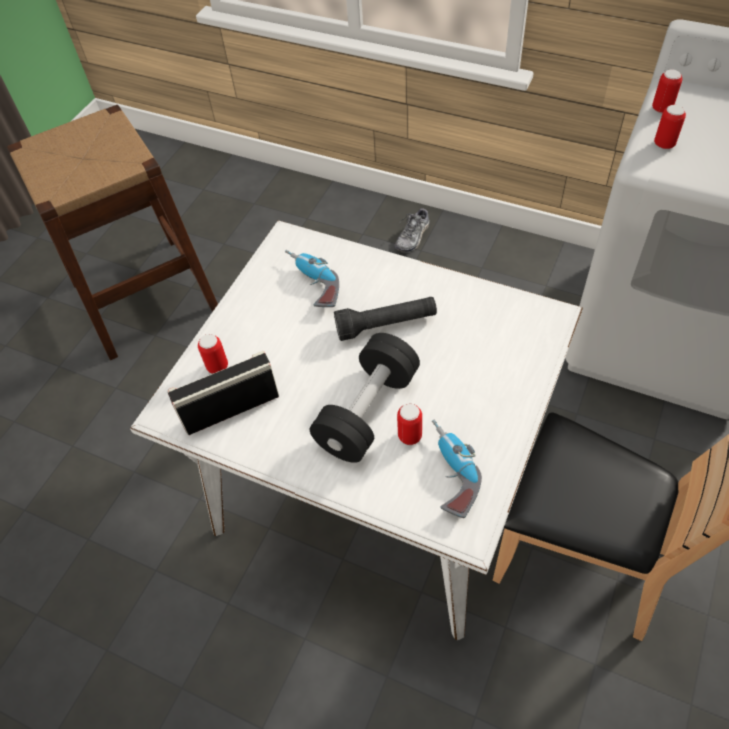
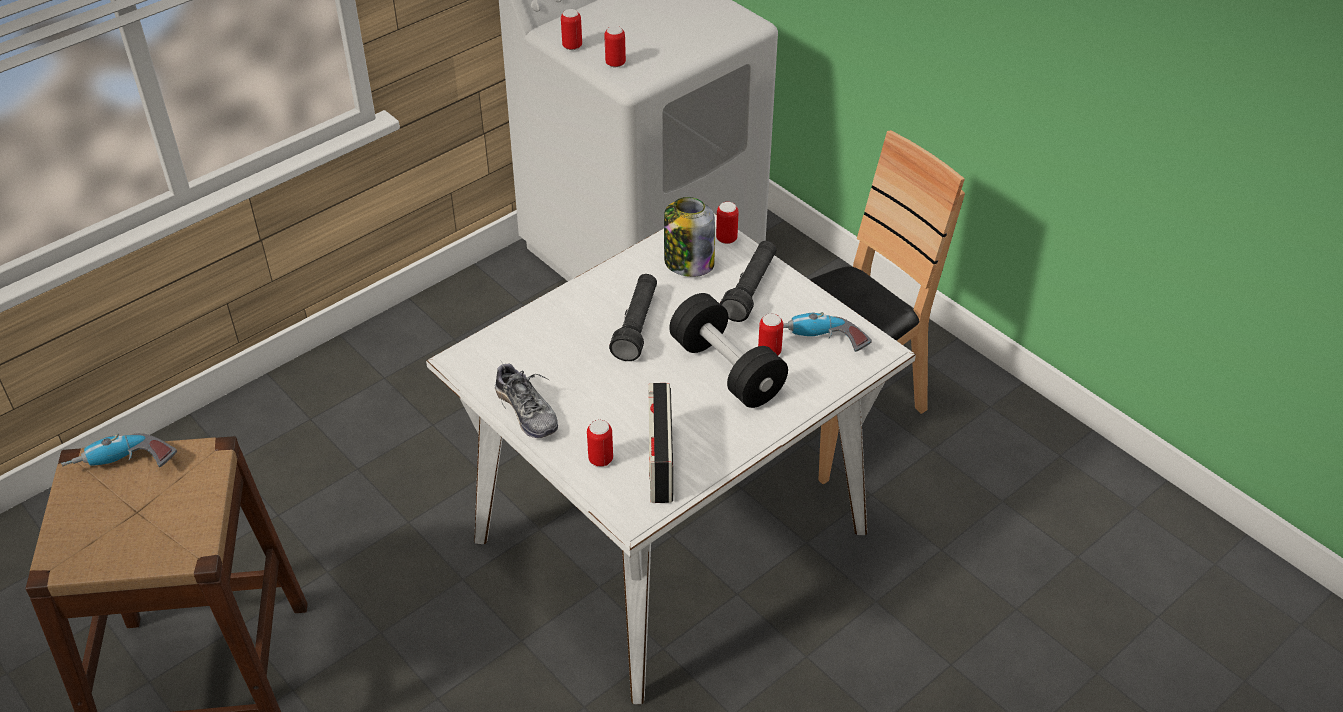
camera: 70 degrees left, 10 degrees down
power drill [285,250,339,307] -> power drill moved to [61,433,177,467]
shoe [394,207,429,252] -> shoe moved to [495,359,558,438]
none -> jar [664,197,715,277]
none -> can [716,202,739,244]
none -> black flashlight [720,241,776,322]

